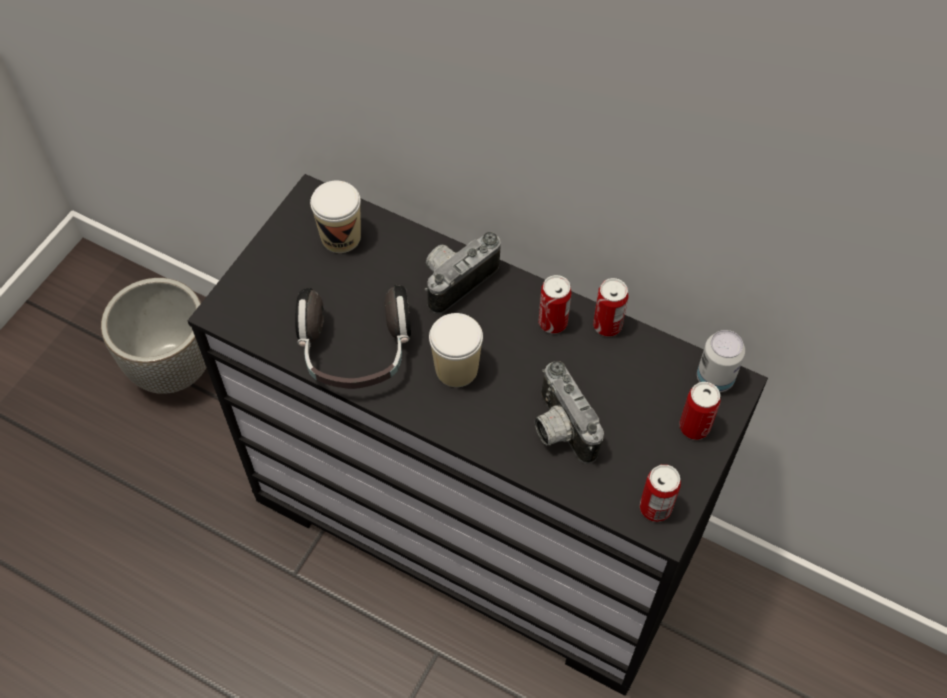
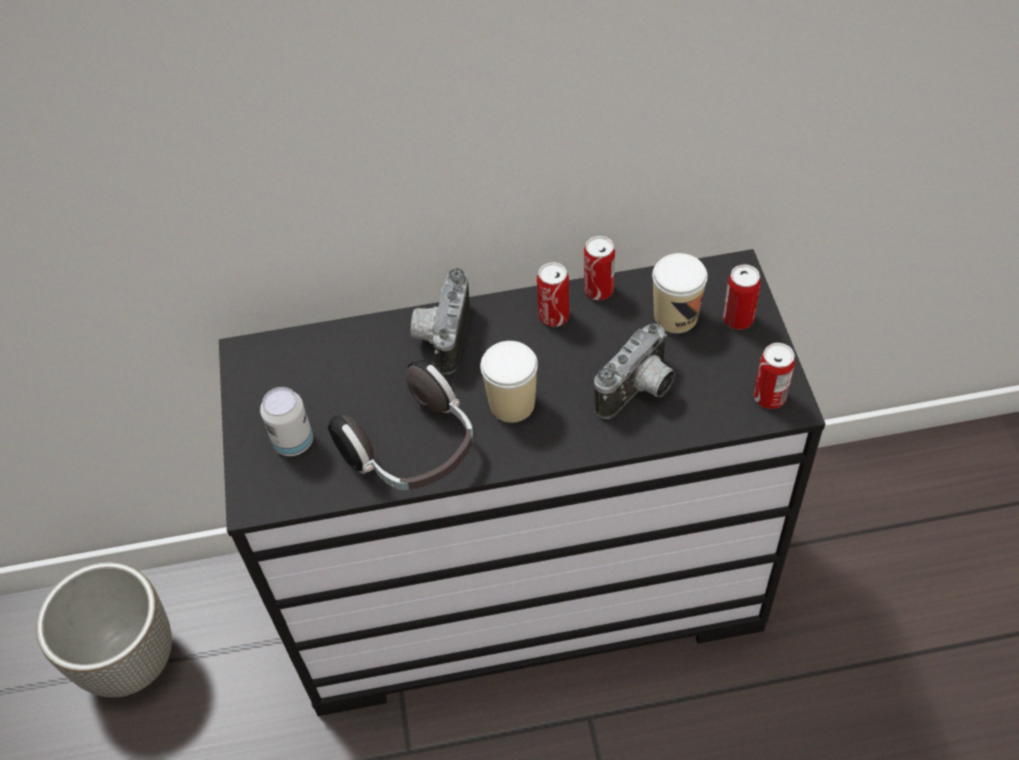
camera: 35 degrees left, 5 degrees down
cup [310,181,361,253] -> cup moved to [652,253,708,333]
camera [535,361,604,464] -> camera turned 75 degrees counterclockwise [594,324,675,419]
can [697,330,745,392] -> can moved to [260,387,313,456]

